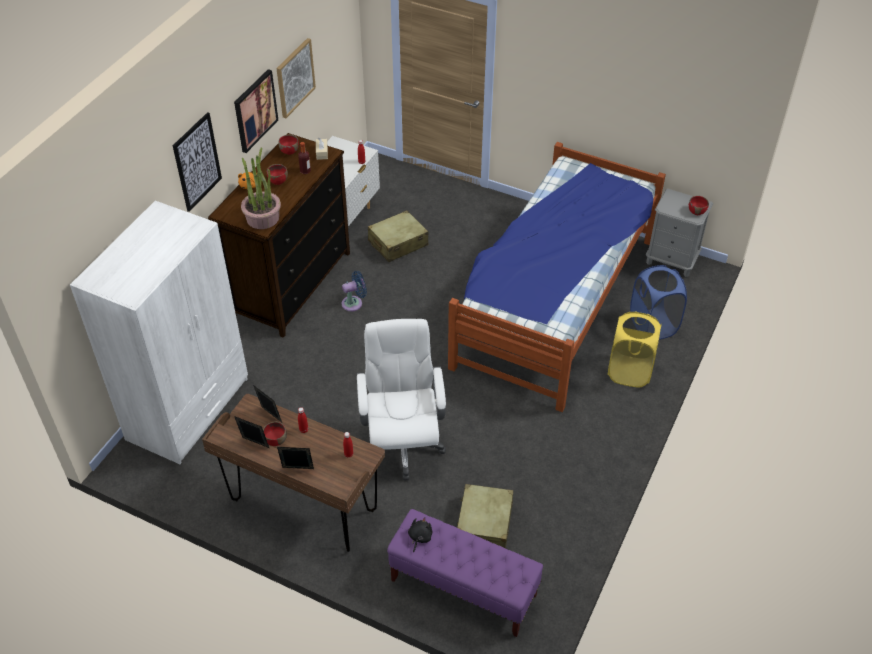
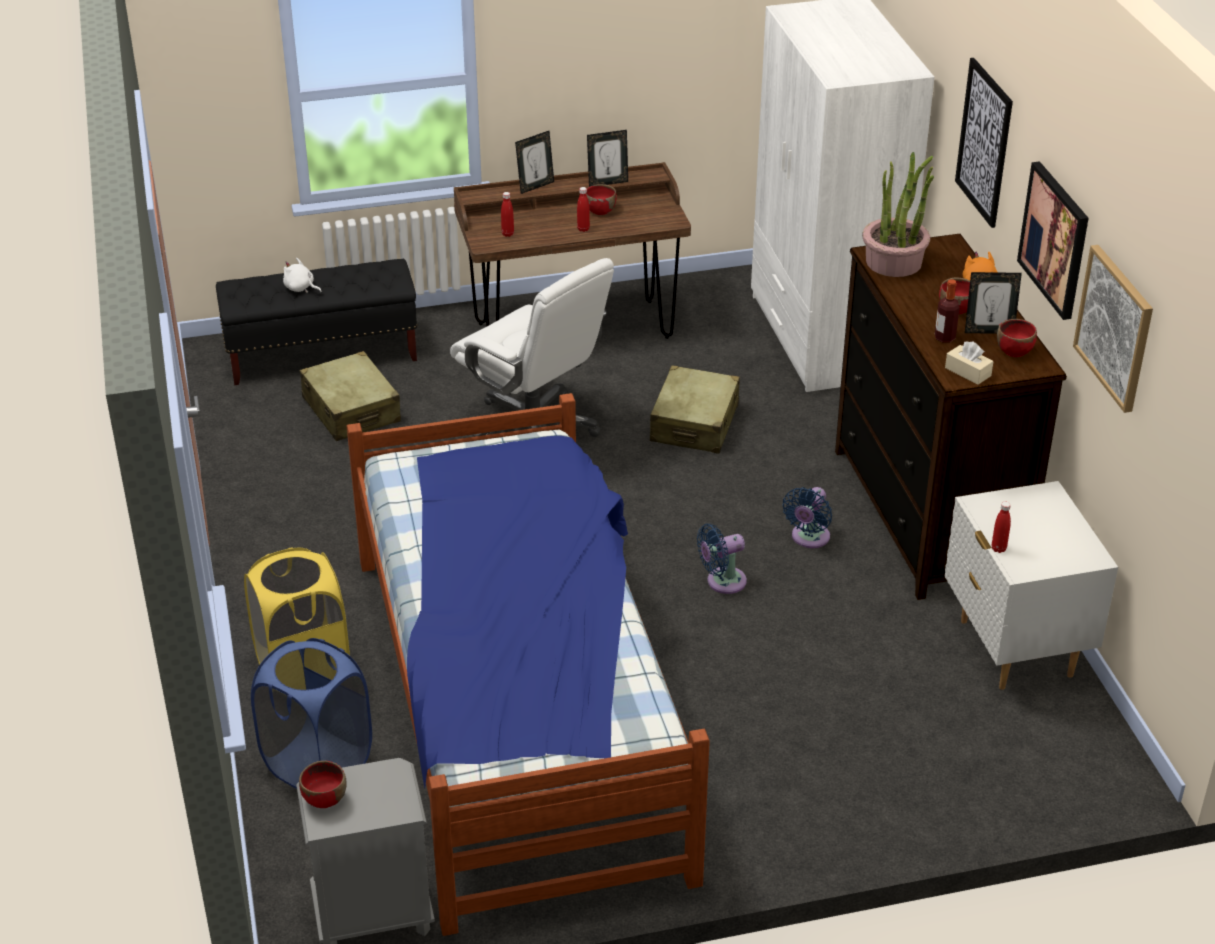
camera: 140 degrees right, 10 degrees down
picture frame [253,385,282,422] -> picture frame moved to [965,272,1022,334]
beige suitcase [368,210,428,262] -> beige suitcase moved to [650,365,740,454]
purple bench [387,509,543,637] -> black bench [216,259,417,385]
black plush toy [408,517,432,553] -> none
none -> white plush toy [283,258,322,293]
none -> blue fan [697,524,747,594]

